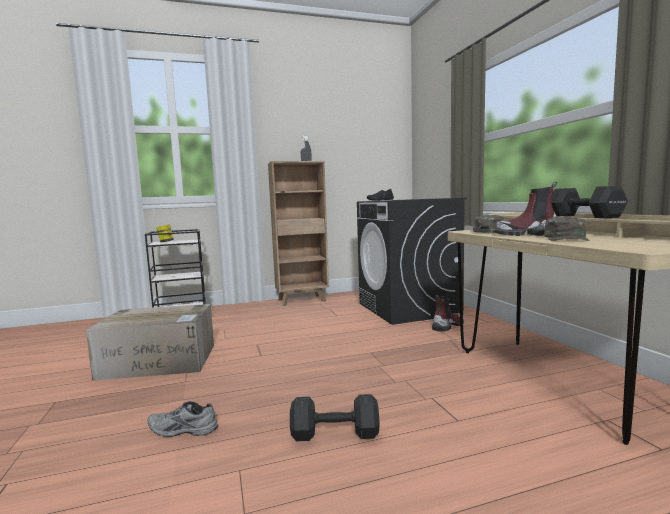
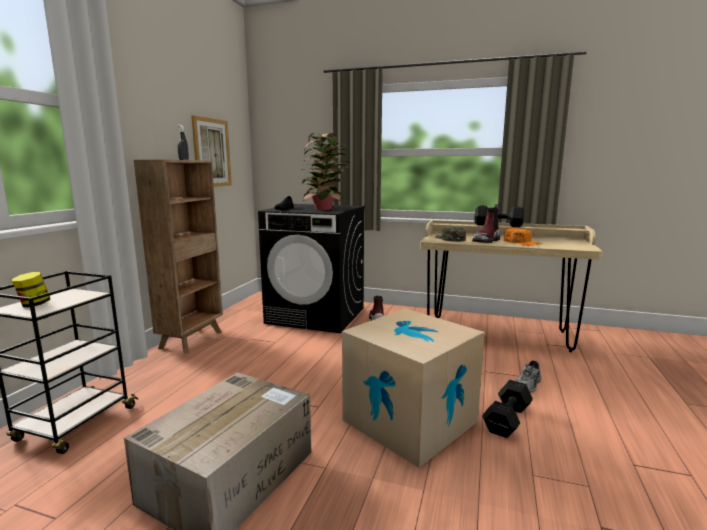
camera: 55 degrees left, 5 degrees up
grey shoe [148,401,218,437] -> grey shoe moved to [516,360,541,393]
green cap [544,216,590,241] -> orange cap [504,228,542,246]
none -> picture [191,115,232,187]
none -> potted plant [301,133,351,210]
none -> cardboard box [342,308,485,468]

